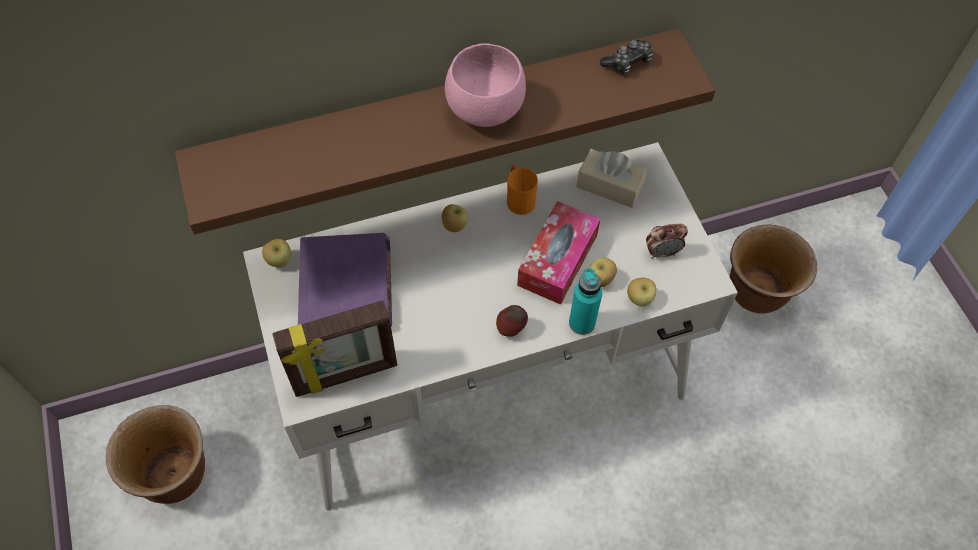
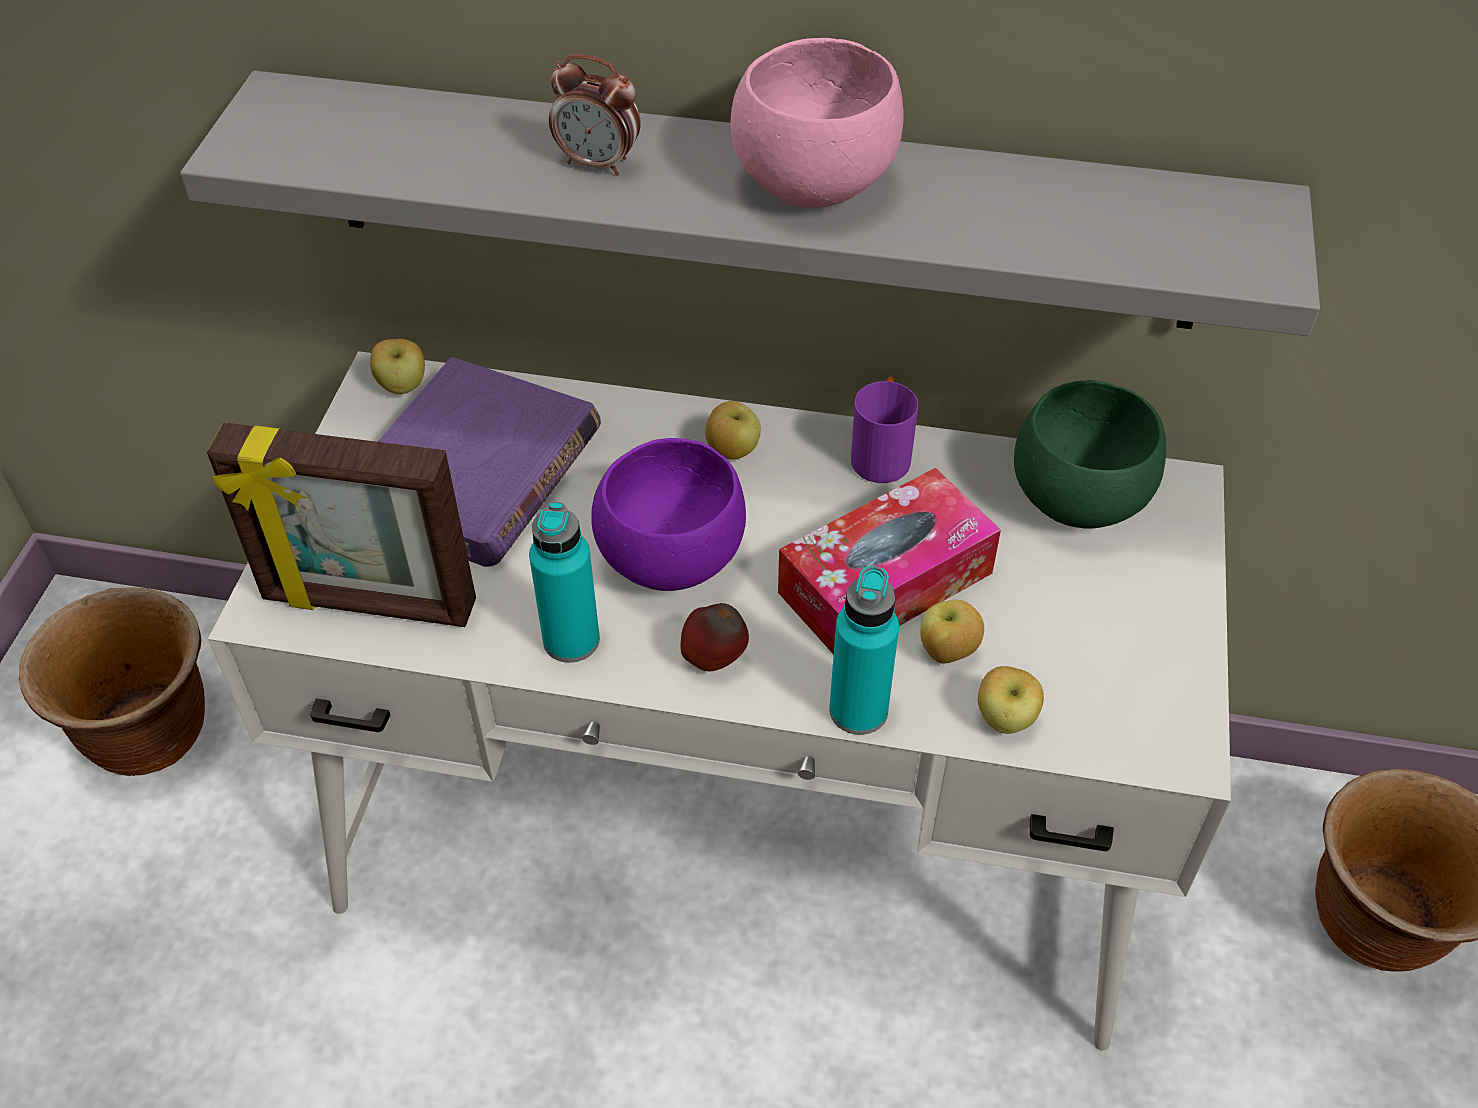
camera: 30 degrees right, 10 degrees down
brown shelf [175,28,716,234] -> grey shelf [180,71,1320,336]
orange mug [507,164,538,215] -> purple mug [851,377,918,483]
beige tissue box [576,149,647,208] -> green bowl [1014,380,1166,529]
game controller [600,40,653,75] -> none
alarm clock [646,224,688,259] -> alarm clock moved to [549,54,641,176]
none -> turquoise bottle [529,502,600,663]
none -> purple bowl [591,438,746,591]

